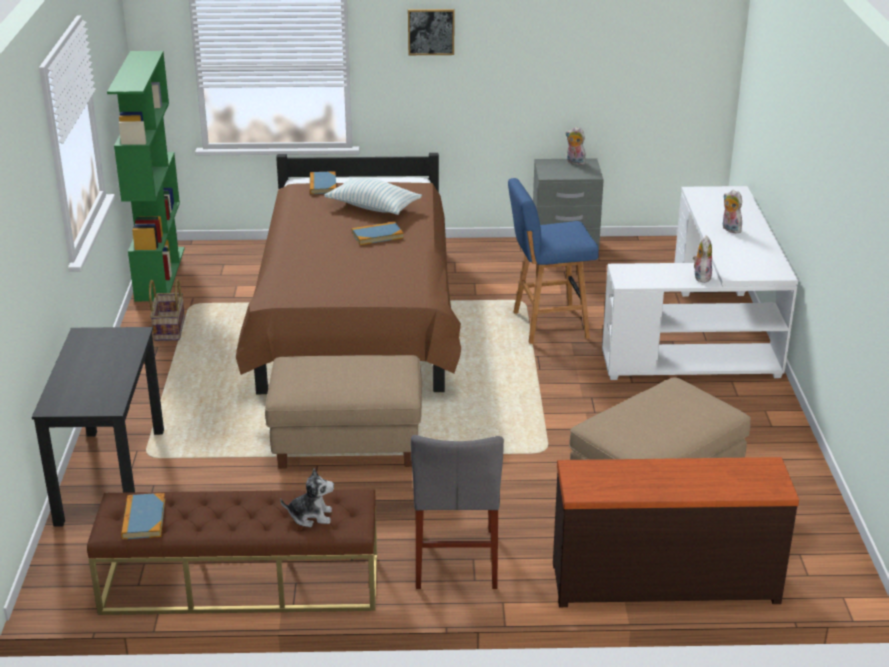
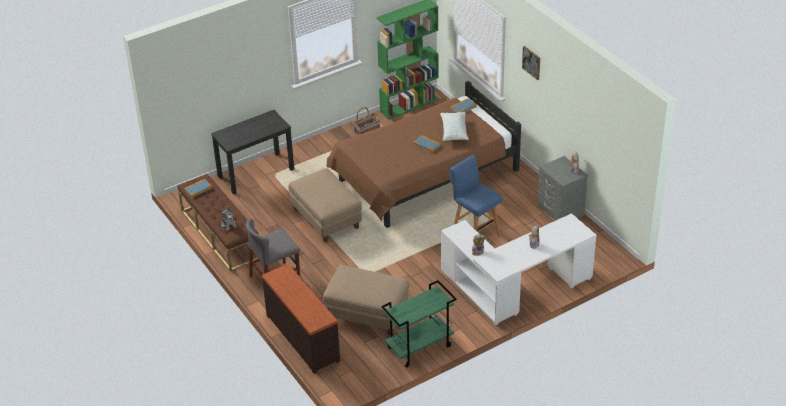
camera: 60 degrees right, 10 degrees up
none -> green cart [381,280,457,368]

